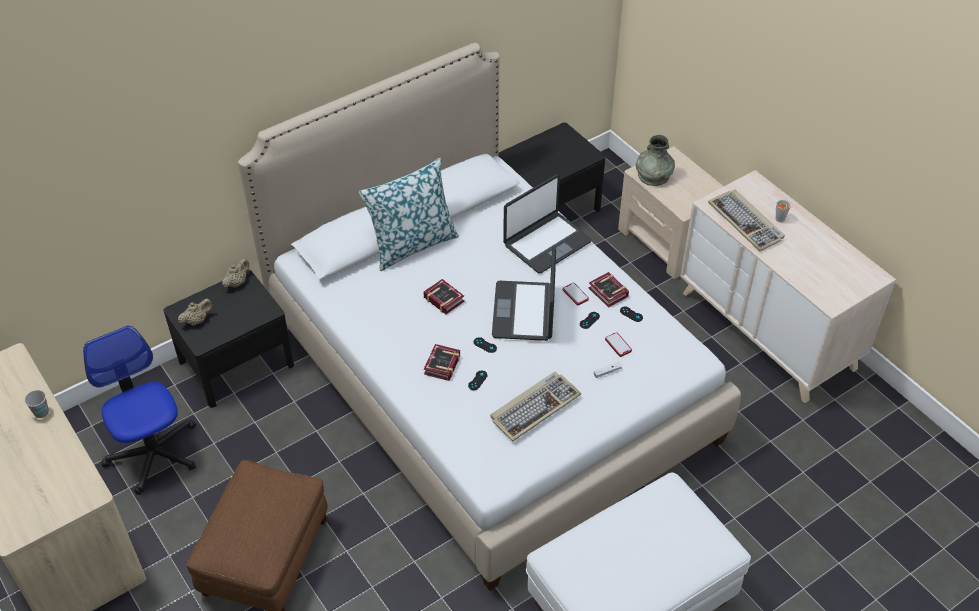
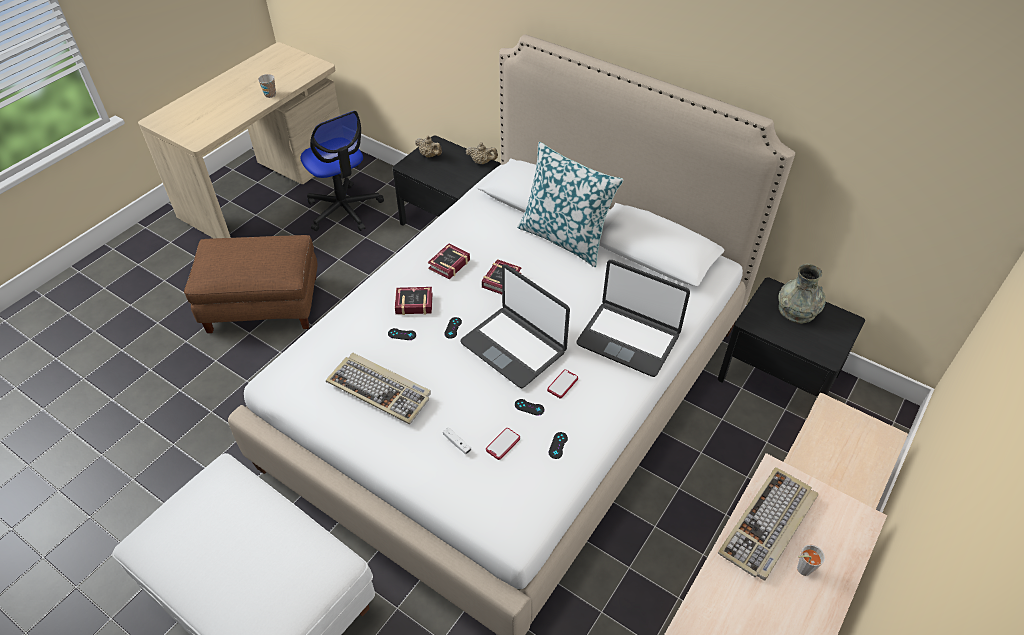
camera: 70 degrees right, 0 degrees up
office chair [83,326,196,495] -> office chair turned 105 degrees clockwise [300,111,384,231]
laptop [492,246,556,341] -> laptop turned 120 degrees counterclockwise [460,264,570,388]
book [589,272,629,308] -> book moved to [428,243,470,280]
grey vase [636,135,675,186] -> grey vase moved to [778,264,826,324]

